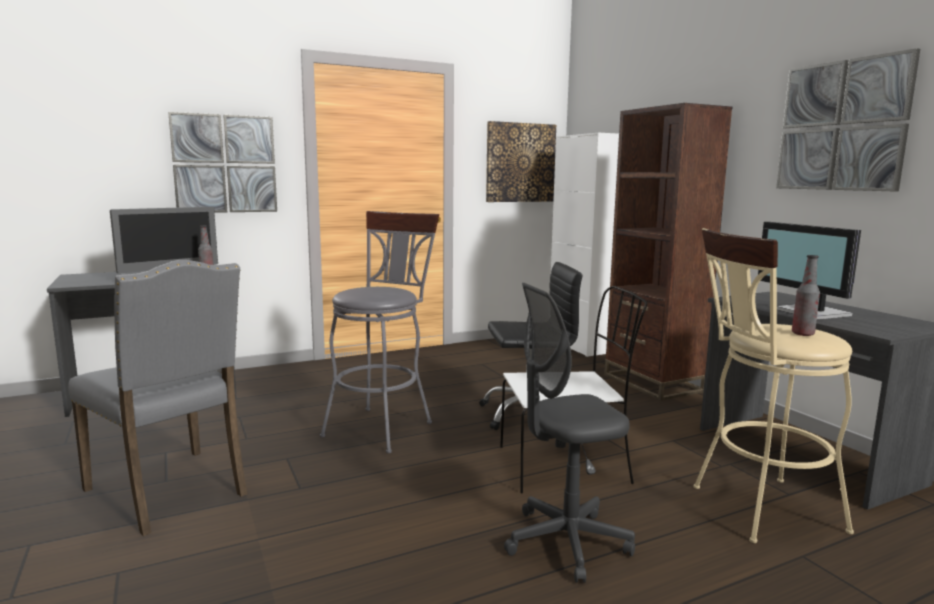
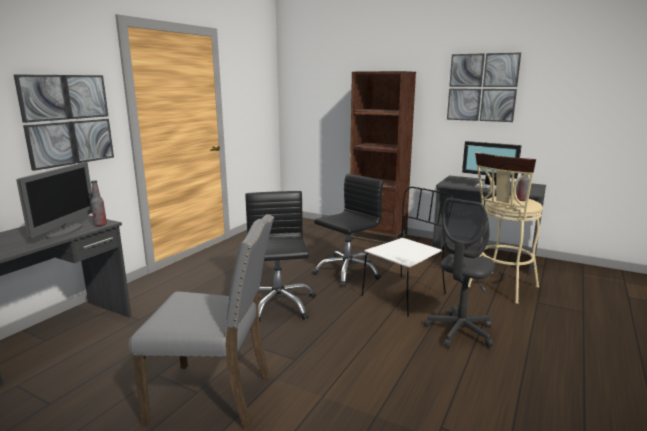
camera: 35 degrees left, 5 degrees up
grey stool [320,211,439,453] -> black office chair [245,191,316,323]
picture [486,121,556,202] -> none
white cabinet [551,133,619,357] -> none

